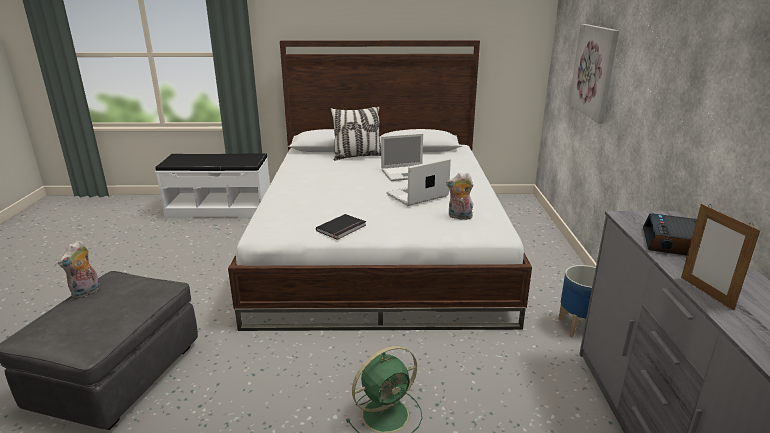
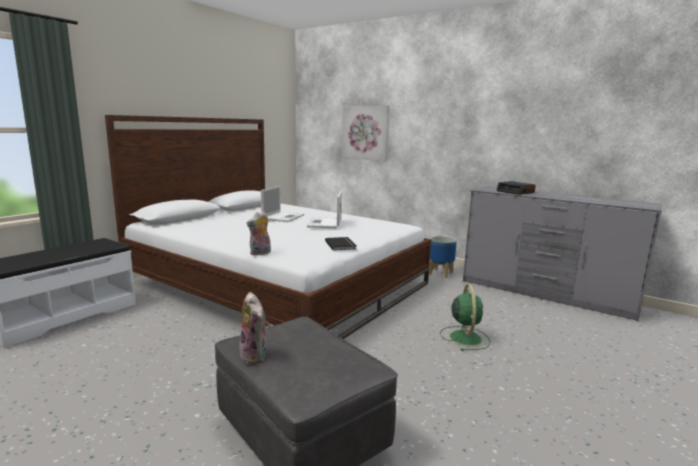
camera: 55 degrees left, 10 degrees down
pillow [330,106,381,161] -> none
plush toy [446,173,473,221] -> plush toy moved to [247,211,271,256]
picture frame [681,204,760,311] -> none

